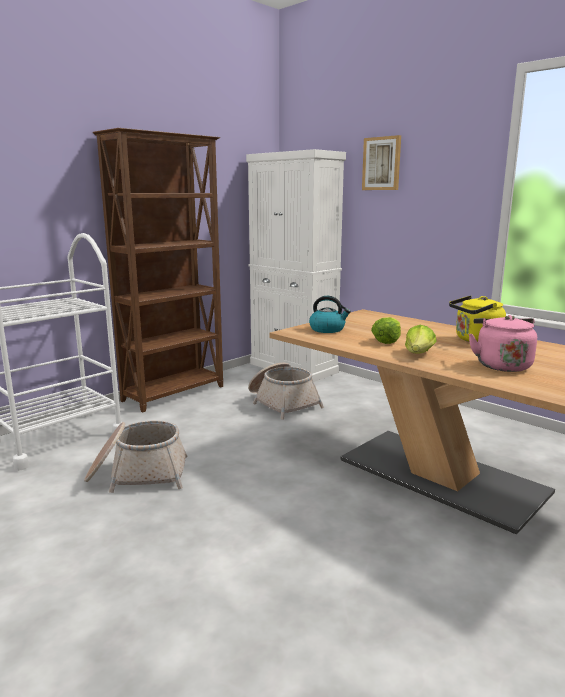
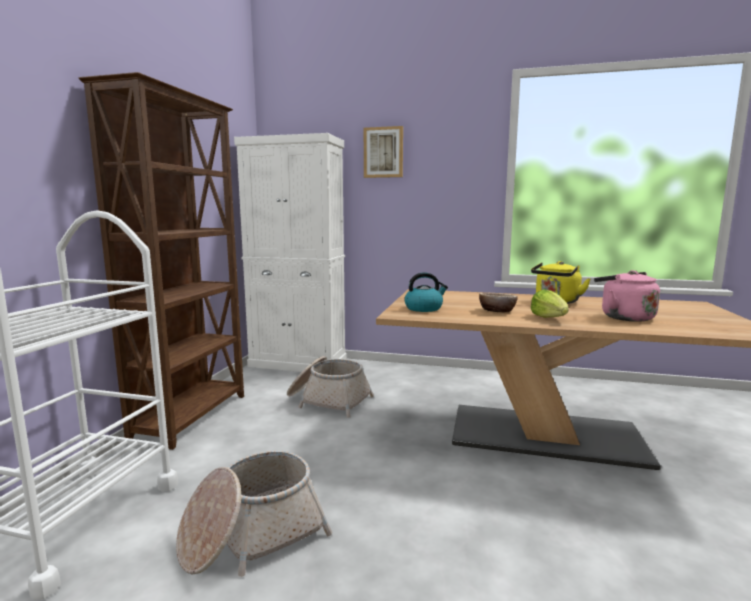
camera: 30 degrees left, 5 degrees down
lettuce [371,317,401,344] -> bowl [479,293,518,312]

